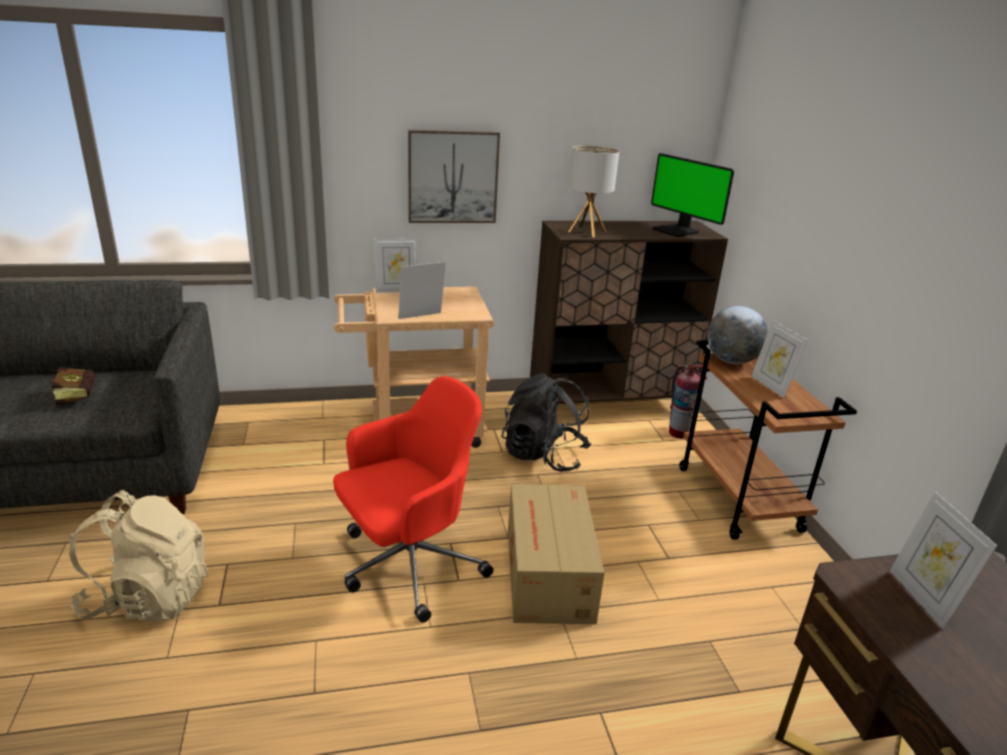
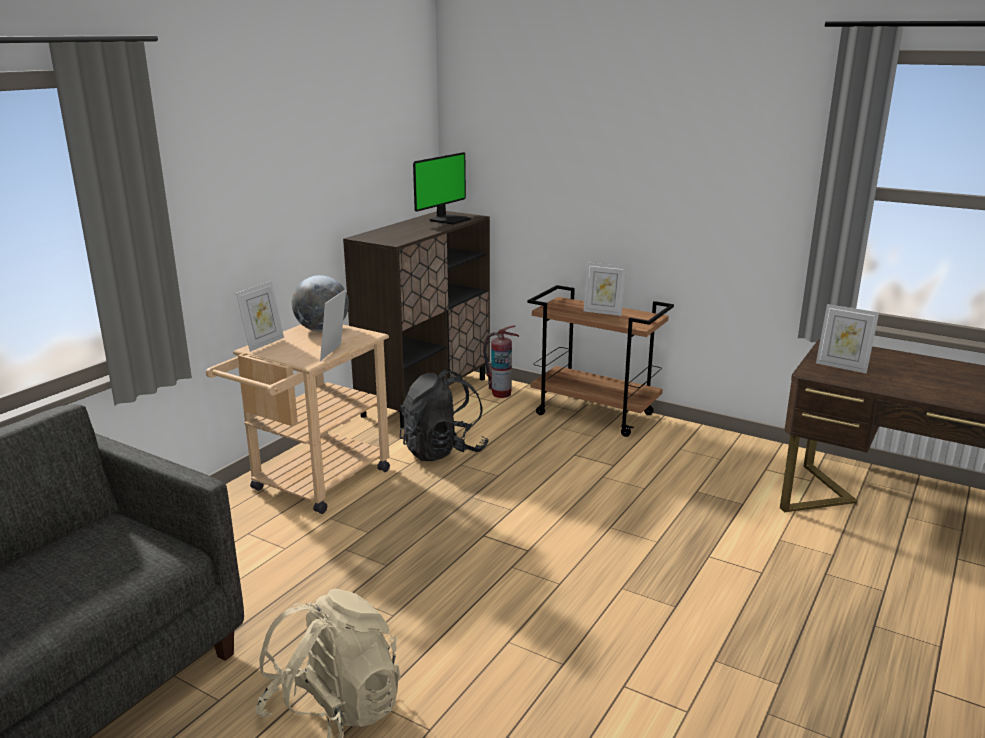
camera: 45 degrees left, 5 degrees down
book [50,367,95,406] -> none
red office chair [333,376,493,623] -> none
picture [408,130,500,223] -> none
cardboard box [508,483,604,624] -> none
table lamp [568,145,619,238] -> none
monitor [651,153,734,237] -> monitor turned 60 degrees counterclockwise [413,152,471,225]
globe [707,306,768,364] -> globe moved to [292,275,349,332]

